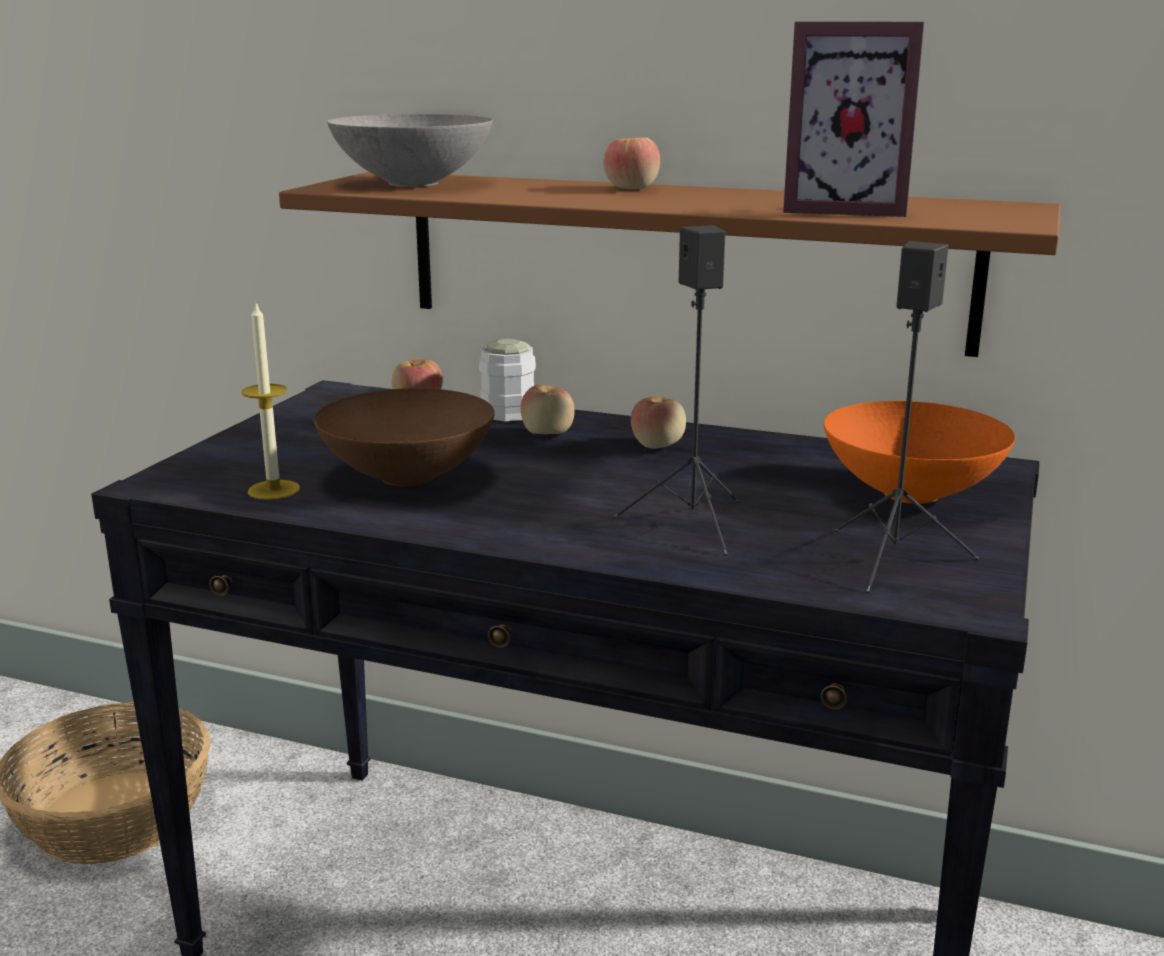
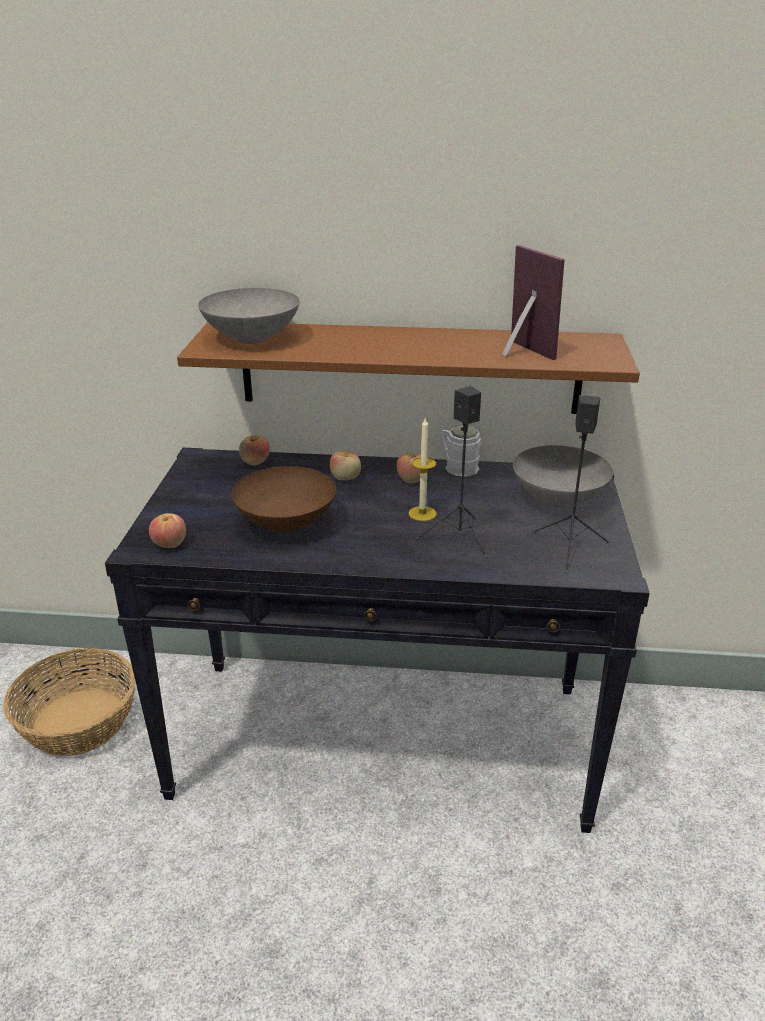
camera: 15 degrees left, 10 degrees up
candle [241,301,300,500] -> candle moved to [409,418,437,521]
white mug [479,339,536,421] -> white mug moved to [438,425,481,476]
apple [604,137,660,189] -> apple moved to [149,513,186,548]
picture frame [783,22,924,217] -> picture frame turned 120 degrees counterclockwise [502,245,565,360]
orange bowl [824,401,1015,504] -> grey bowl [513,445,613,507]

